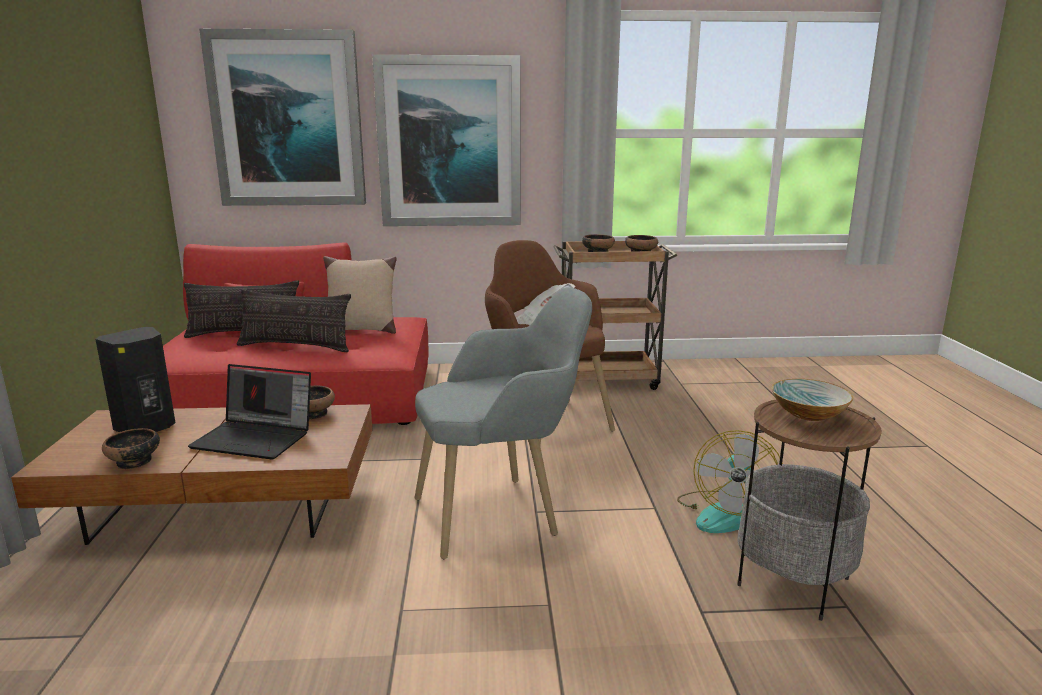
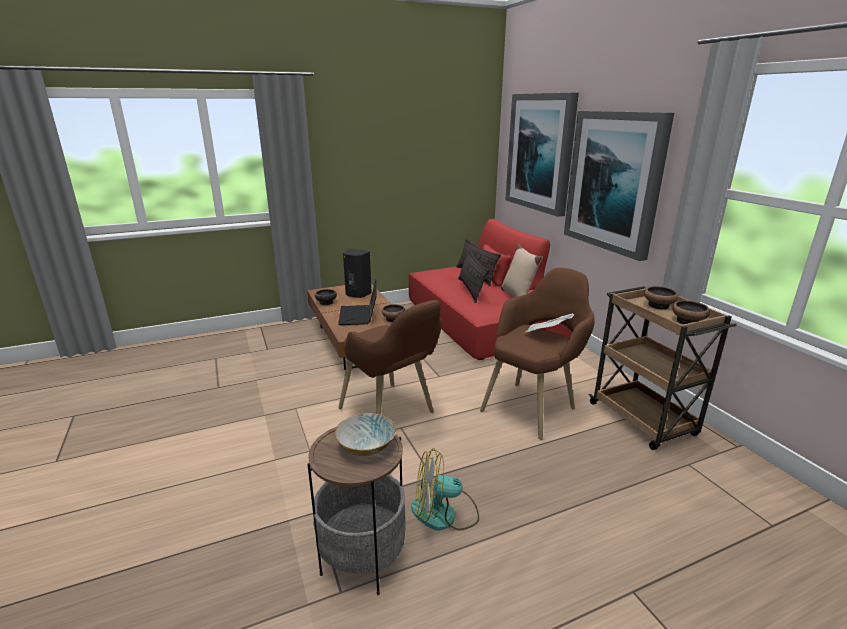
camera: 70 degrees right, 5 degrees up
grey armchair [415,287,592,559] -> brown armchair [338,300,442,415]

